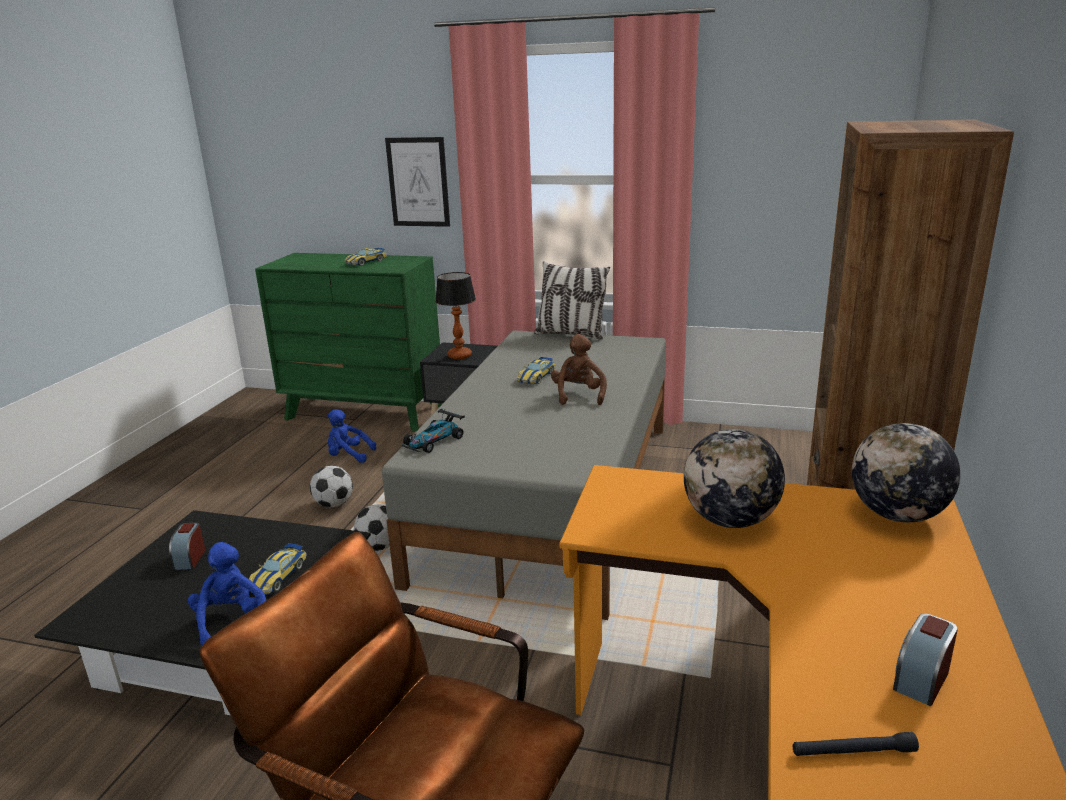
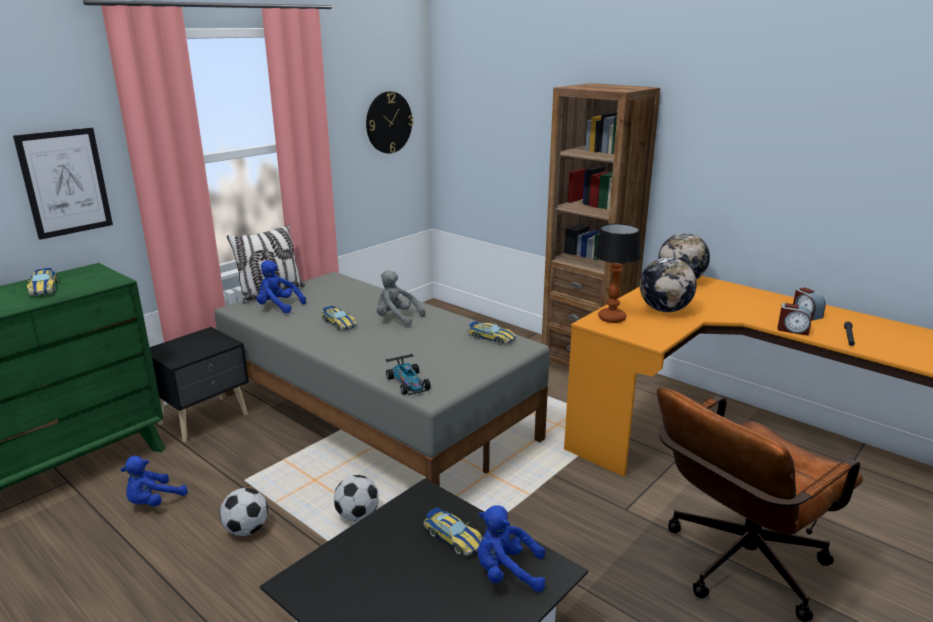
camera: 65 degrees left, 0 degrees up
alarm clock [169,523,205,570] -> alarm clock moved to [777,303,811,336]
table lamp [435,272,476,359] -> table lamp moved to [594,224,641,323]
brown plush toy [551,334,607,405] -> grey plush toy [377,270,425,327]
none -> blue plush toy [257,260,306,313]
none -> wall clock [366,91,413,154]
none -> toy car [468,321,516,345]

